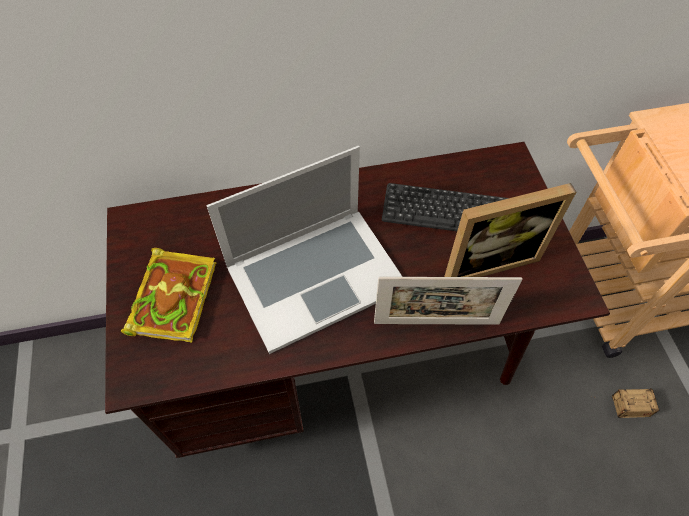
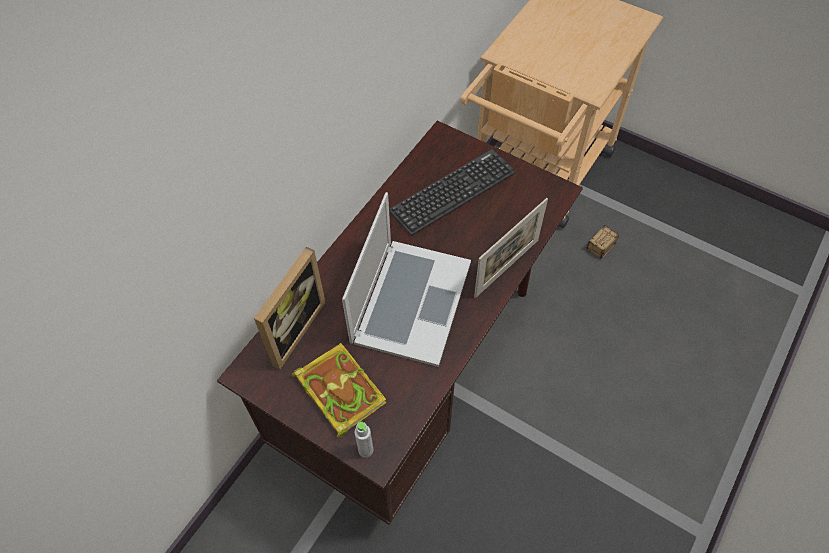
camera: 45 degrees left, 0 degrees up
picture frame [444,183,576,277] -> picture frame moved to [254,247,326,369]
none -> grey bottle [354,422,373,458]

